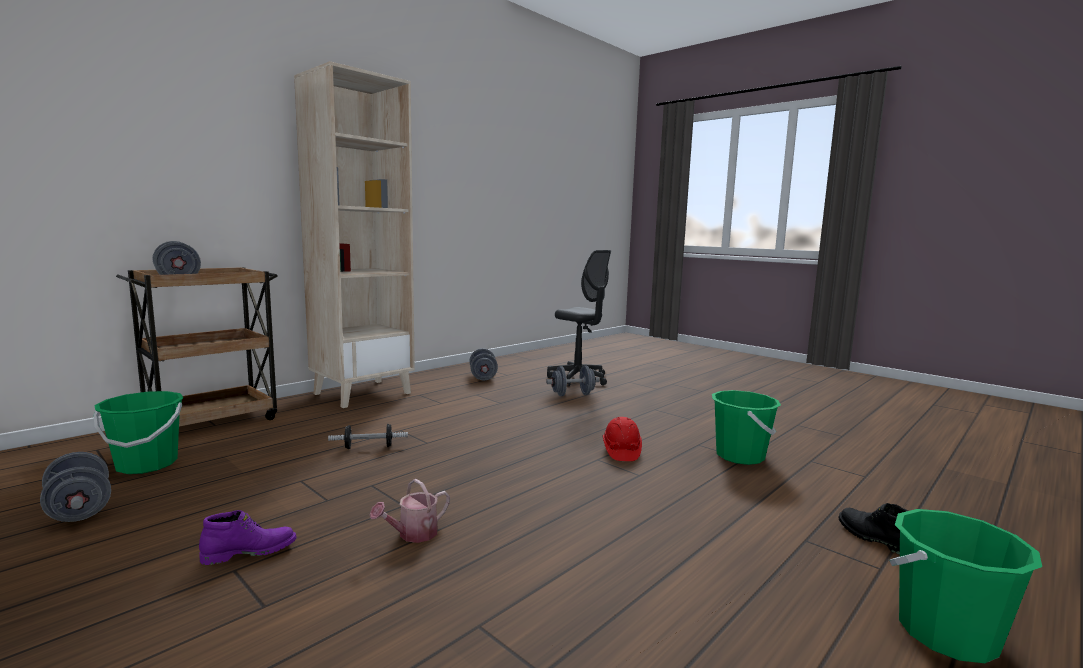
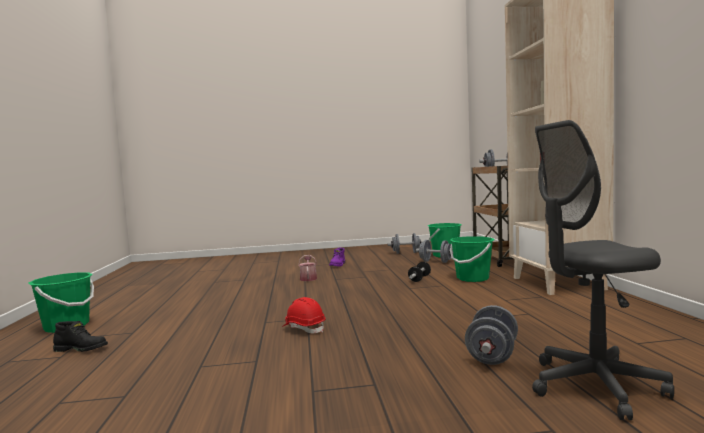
camera: 130 degrees right, 5 degrees down
grey dumbbell [469,348,498,380] -> grey dumbbell moved to [416,240,453,263]
green bucket [712,390,781,465] -> green bucket moved to [450,236,494,282]

